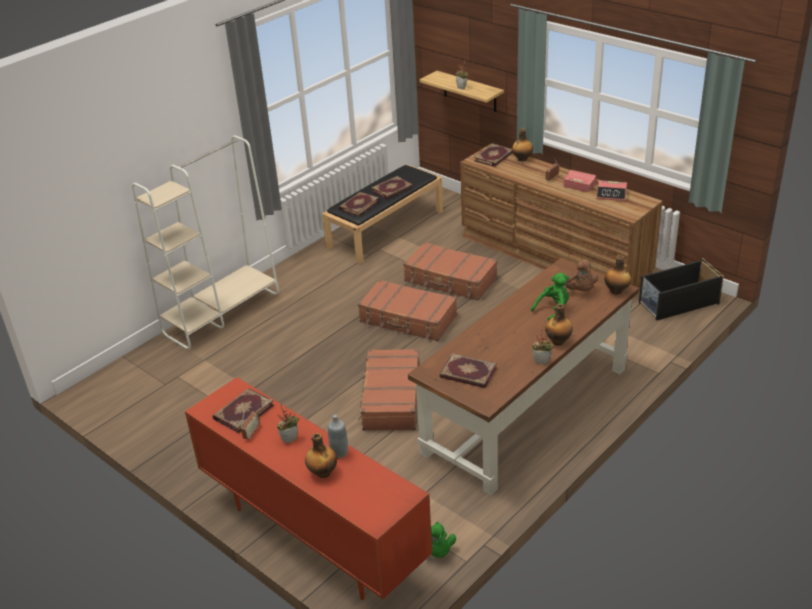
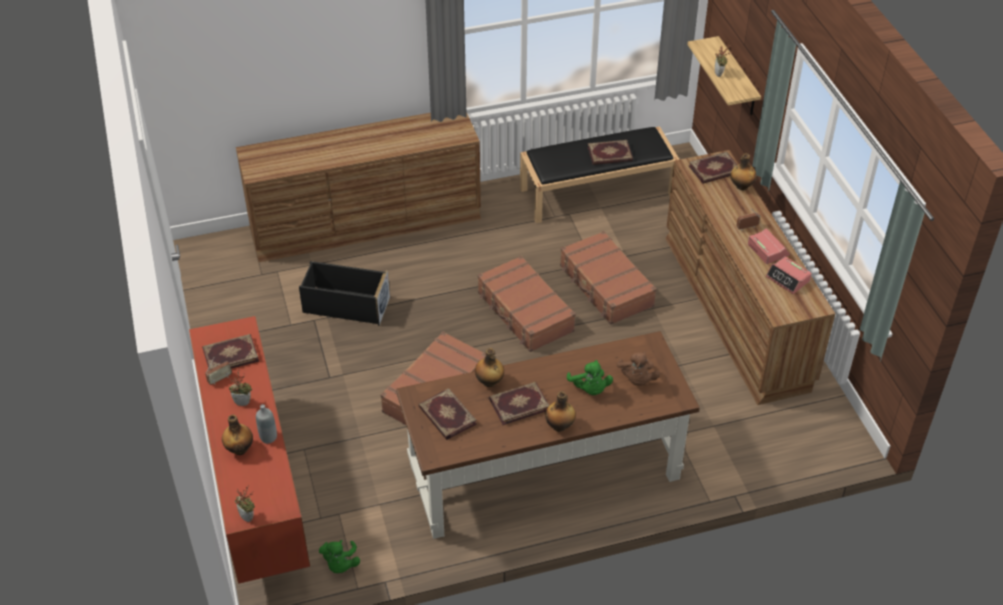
camera: 30 degrees right, 10 degrees up
beige clothes rack [132,135,279,349] -> brown dresser [236,112,481,262]
book [339,192,379,216] -> book moved to [489,382,549,425]
green plush toy [531,273,569,321] -> green plush toy turned 75 degrees clockwise [567,360,613,395]
potted plant [532,327,555,364] -> potted plant moved to [235,485,255,522]
bottle [604,255,631,295] -> bottle moved to [475,348,504,387]
black storage box [639,258,724,320] -> black storage box moved to [299,261,390,326]

